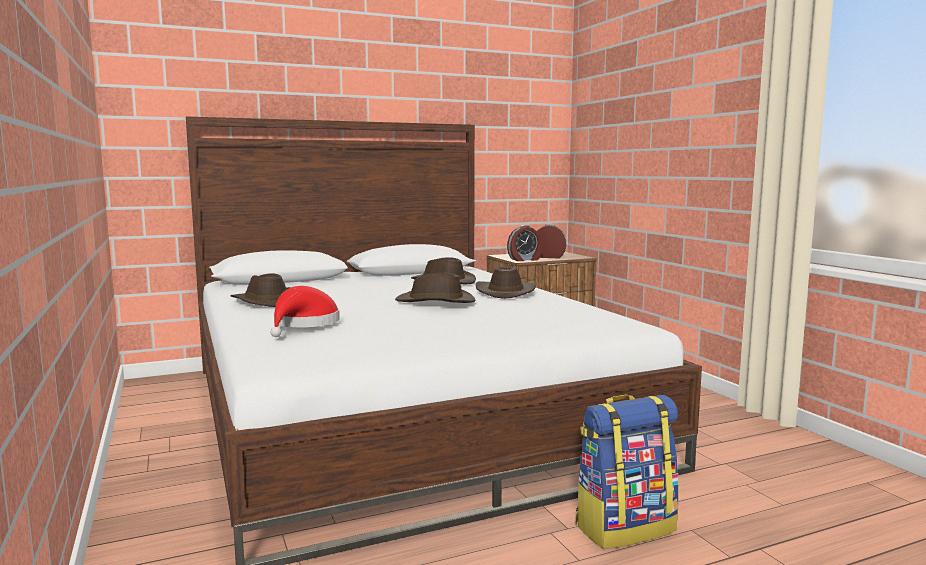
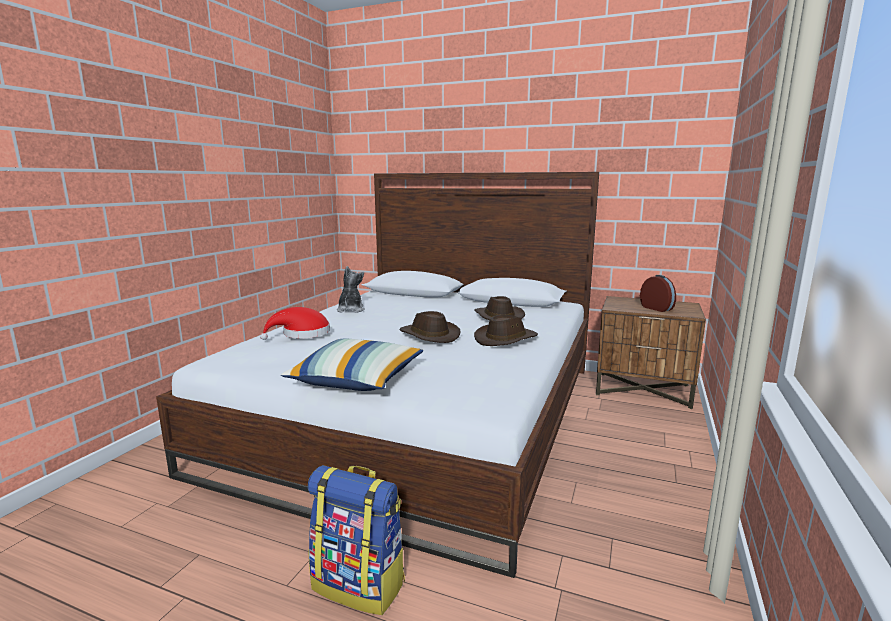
camera: 45 degrees right, 5 degrees up
brown hat [230,273,291,307] -> plush toy [337,266,365,313]
alarm clock [507,225,542,261] -> none
none -> pillow [281,339,423,391]

